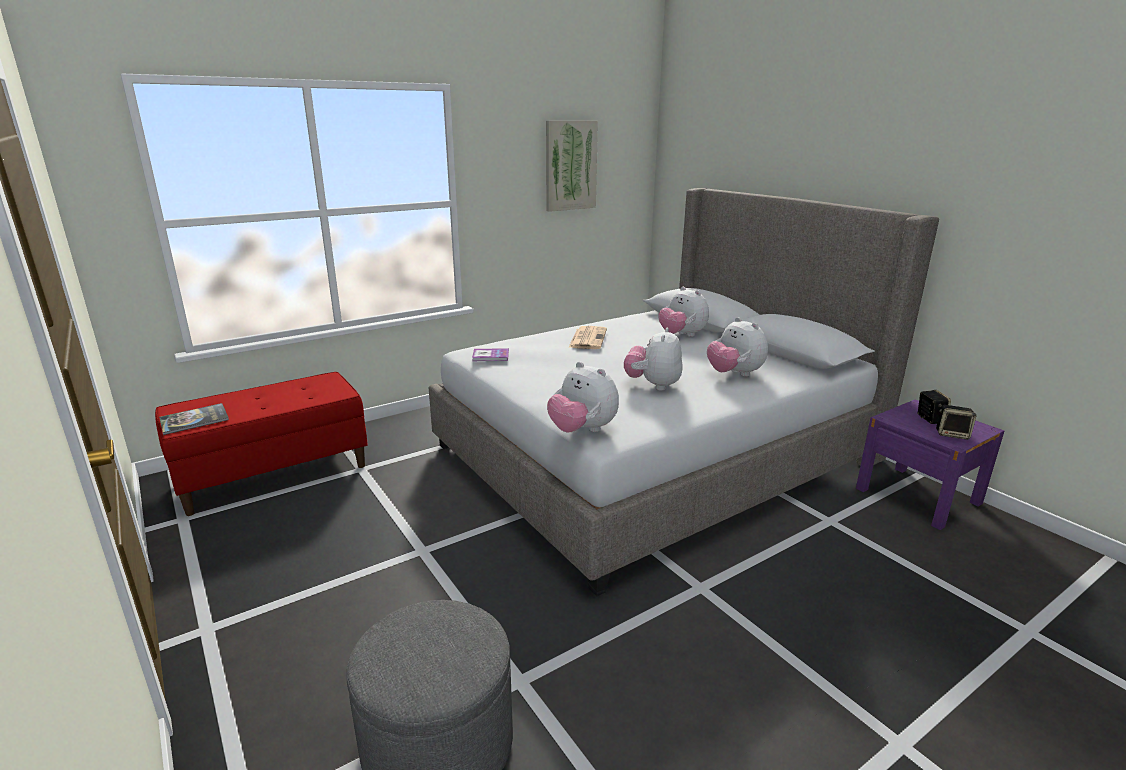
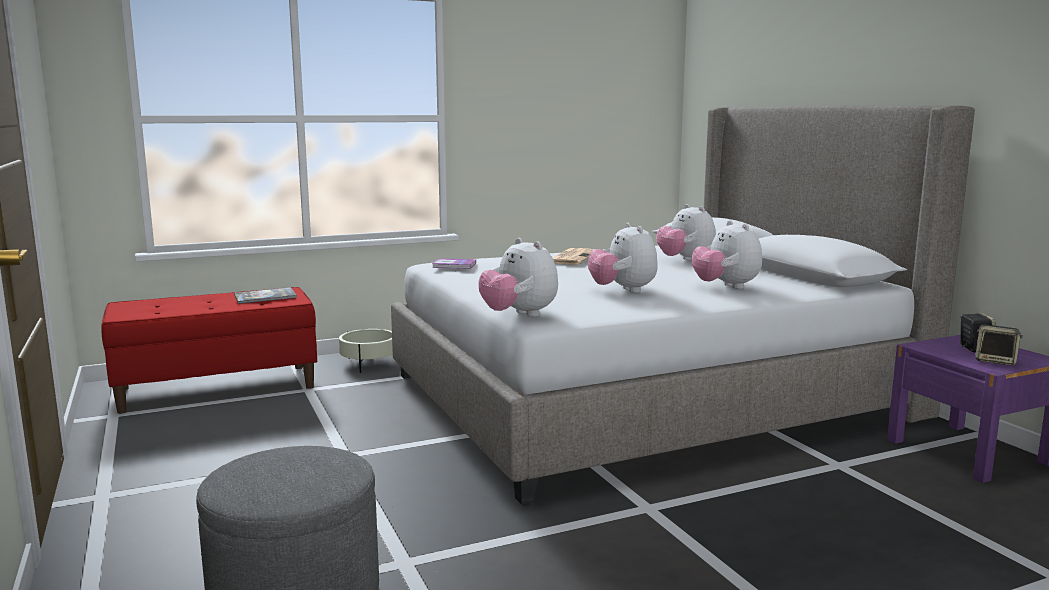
camera: 10 degrees right, 10 degrees down
book [159,403,229,435] -> book moved to [234,287,297,304]
picture [546,121,598,212] -> none
plush toy [624,328,683,391] -> plush toy turned 45 degrees counterclockwise [588,223,658,293]
none -> beige planter [339,329,393,373]

